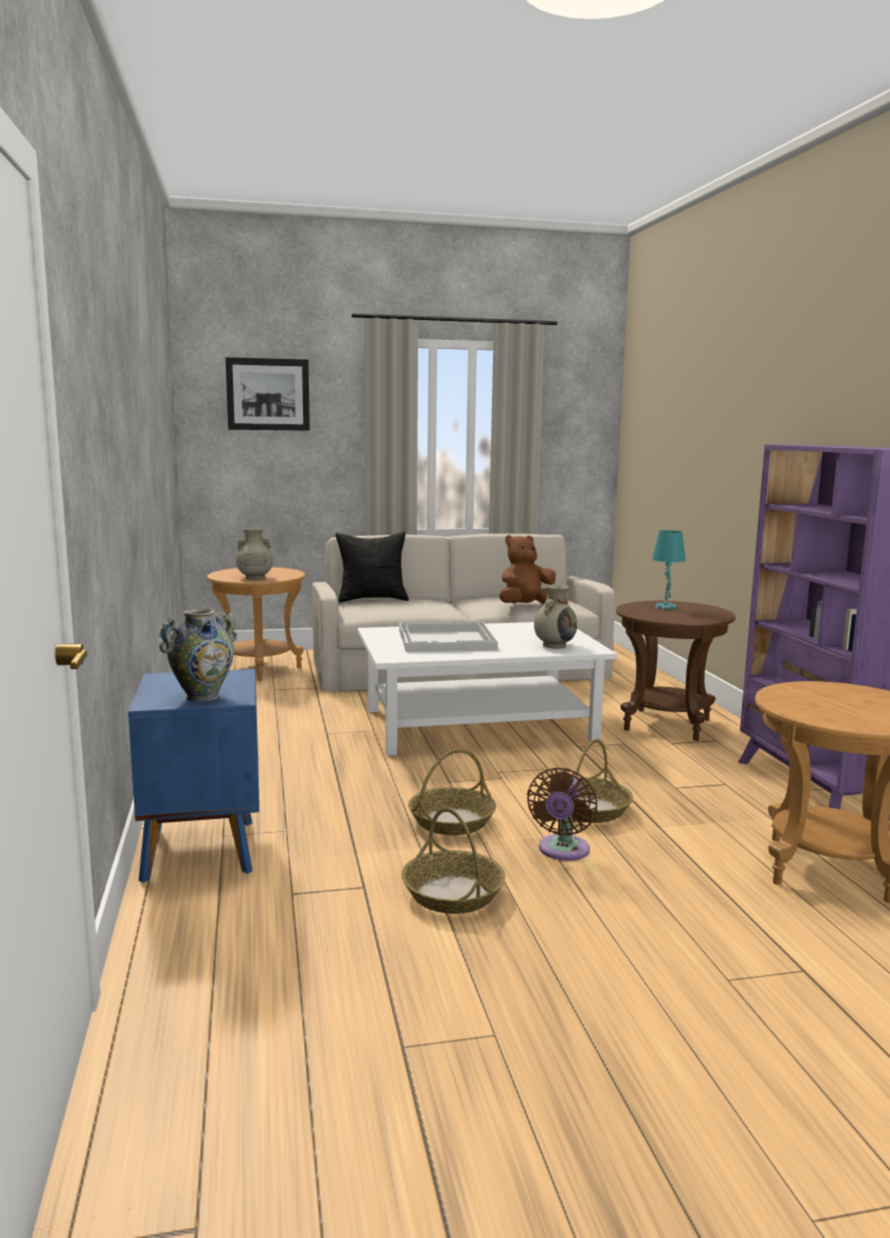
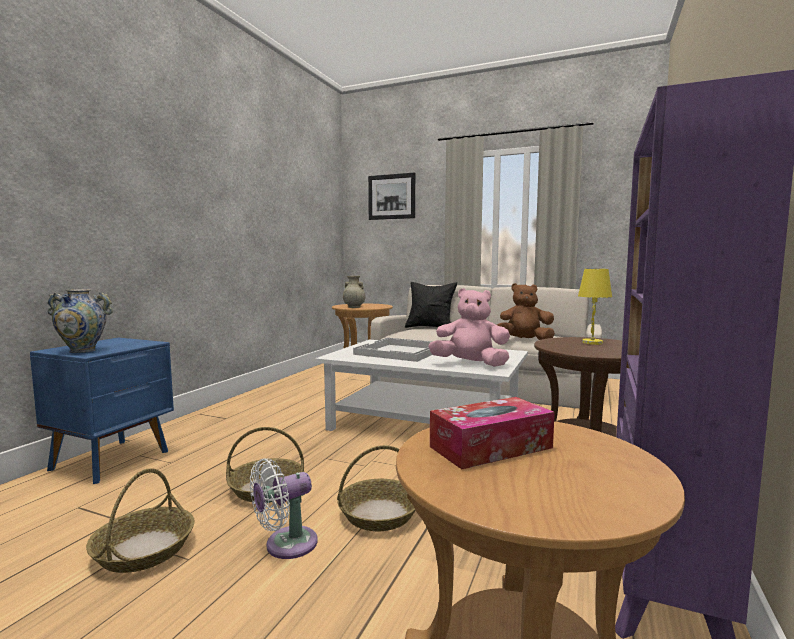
camera: 35 degrees right, 5 degrees down
brown fan [527,768,597,861] -> white fan [250,458,318,559]
beige vase [534,585,577,648] -> pink plush toy [428,288,510,367]
turquoise table lamp [652,530,686,610] -> yellow table lamp [578,269,612,345]
none -> tissue box [430,397,555,469]

